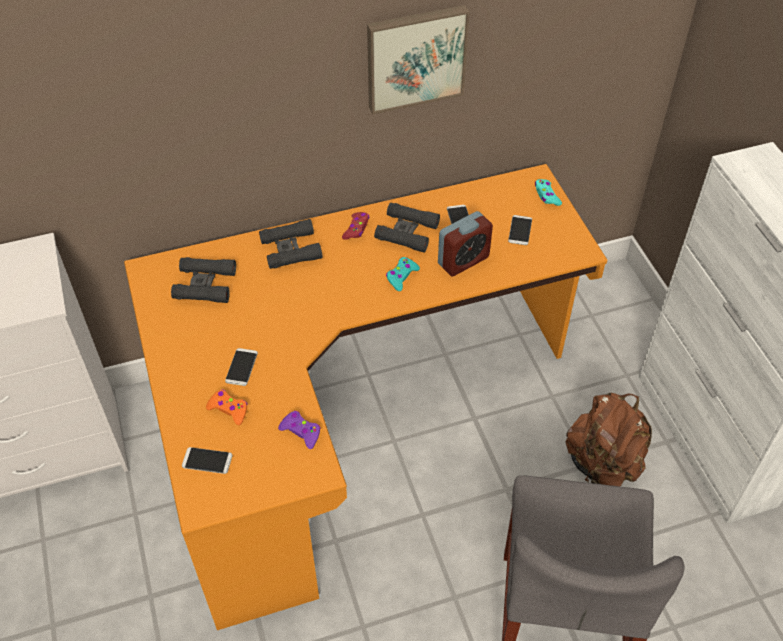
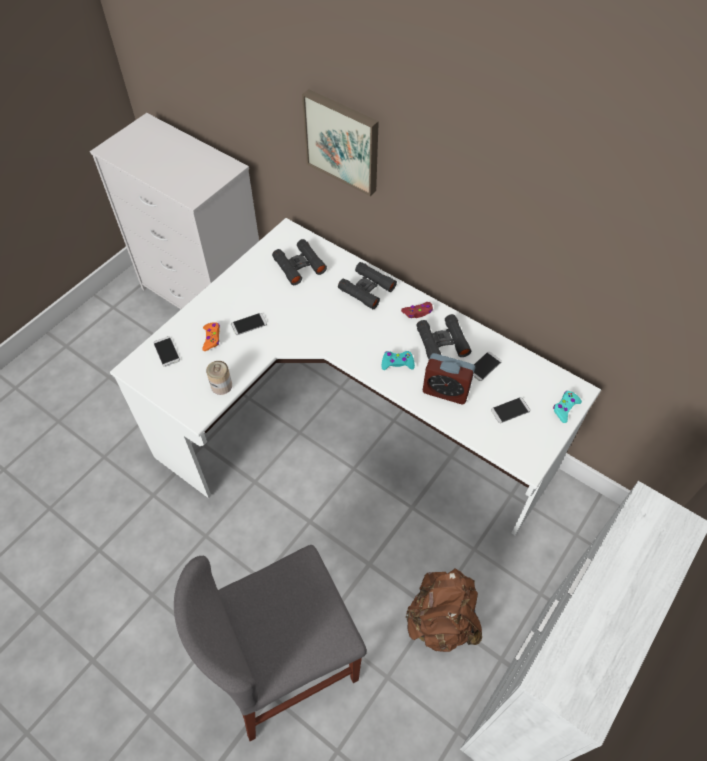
camera: 55 degrees right, 5 degrees up
orange desk [124,164,608,630] -> white desk [110,218,601,535]
purple game controller [278,411,321,449] -> can [206,361,232,395]
picture [367,5,470,115] -> picture moved to [302,89,379,196]

